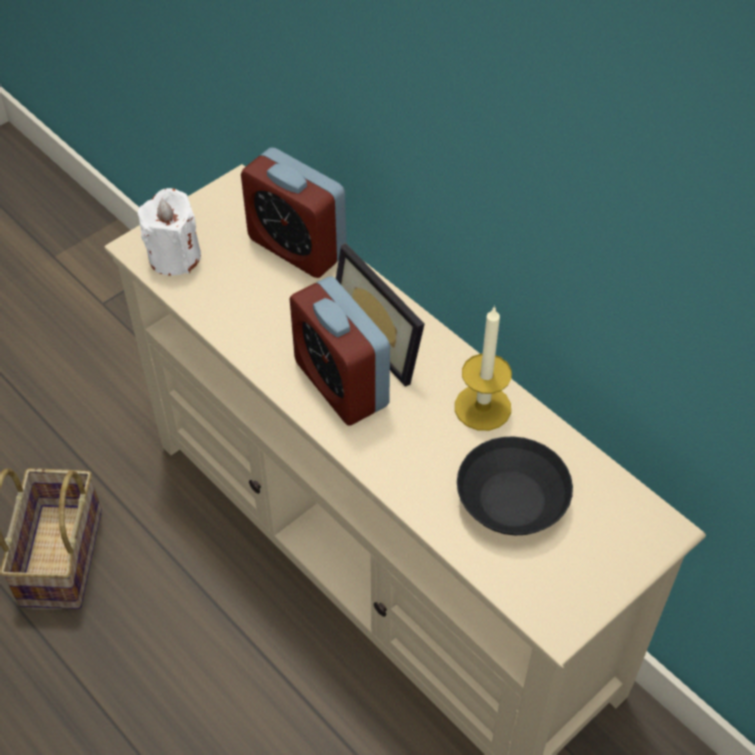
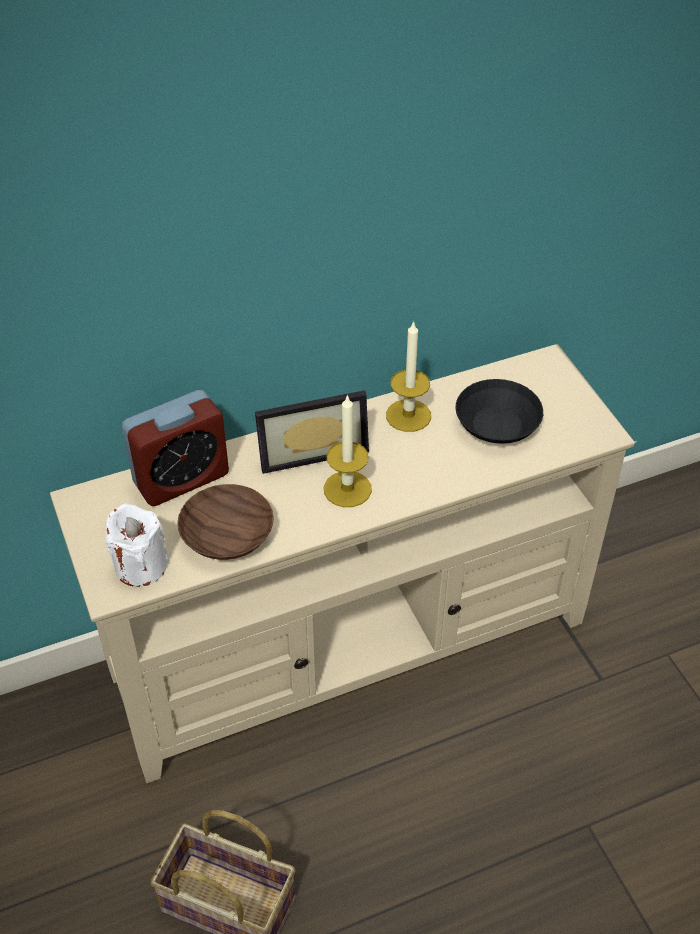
camera: 70 degrees left, 5 degrees down
alarm clock [289,276,390,426] -> candle [324,394,372,507]
none -> brown bowl [177,484,274,560]

